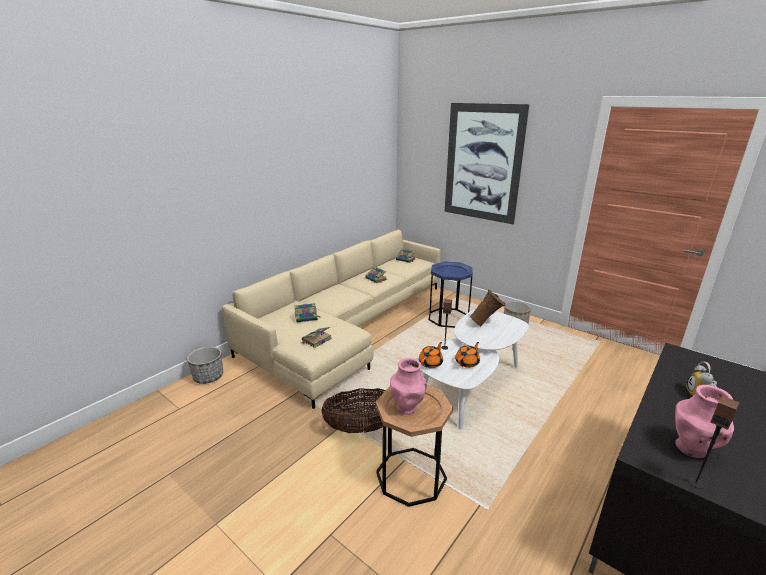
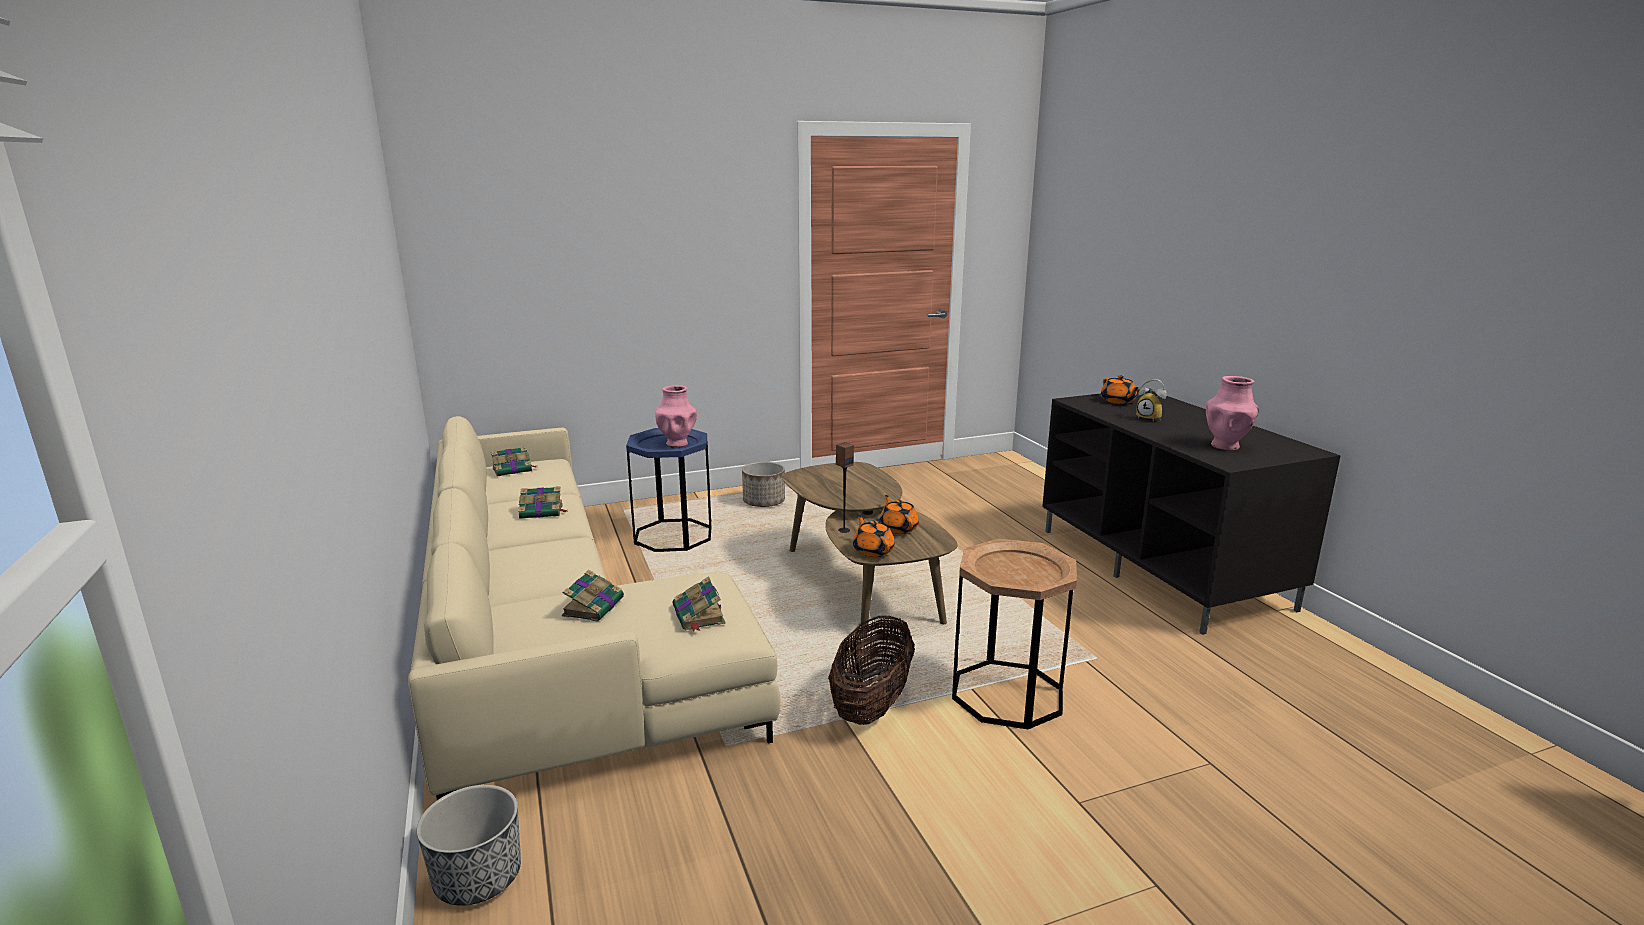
camera: 60 degrees left, 5 degrees down
pink vase [390,358,427,415] -> pink vase moved to [655,385,697,448]
white coffee table [416,309,529,429] -> brown coffee table [782,462,958,637]
picture [445,103,529,225] -> none
brown vase [470,289,506,326] -> none
speaker [688,396,740,489] -> none
none -> orange teapot [1101,375,1139,404]

